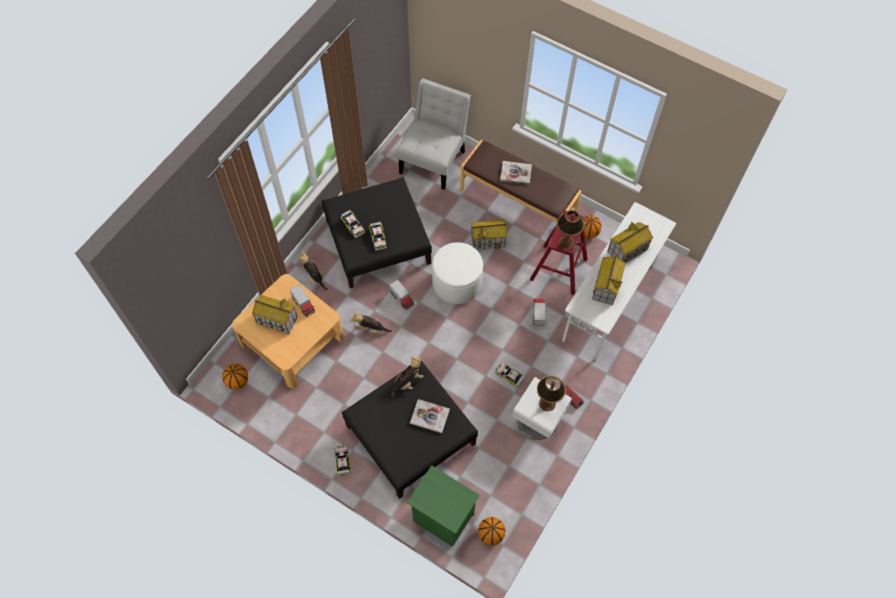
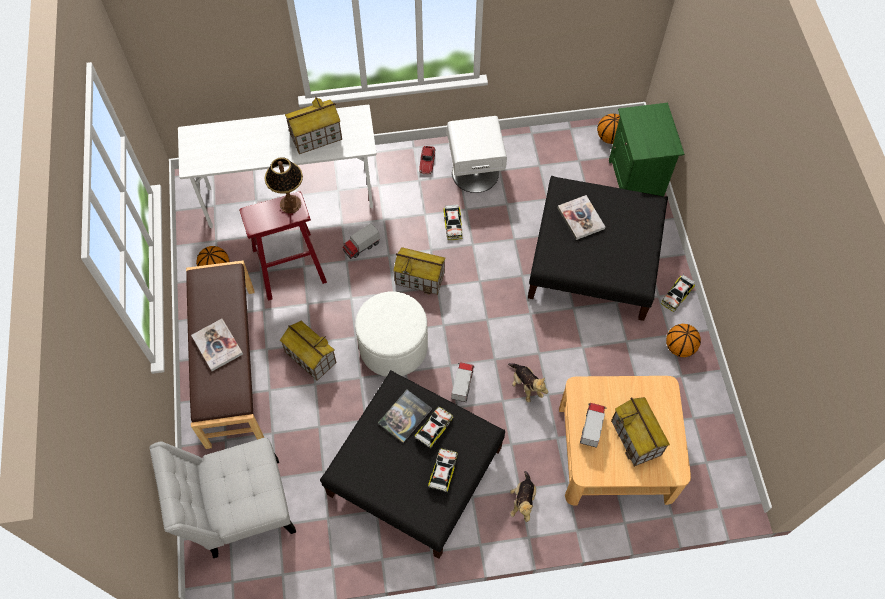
camera: 130 degrees left, 0 degrees up
basketball [222,364,248,390] -> basketball moved to [666,324,701,357]
plush toy [392,357,423,398] -> none
table lamp [537,376,566,411] -> none
toy house [607,222,653,263] -> toy house moved to [393,247,446,295]
none -> book [378,390,432,443]

